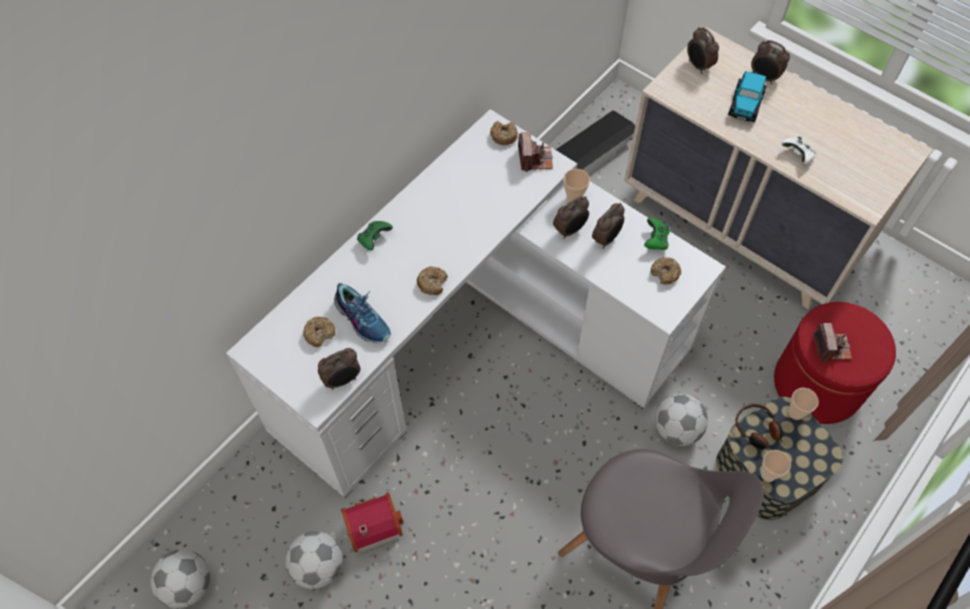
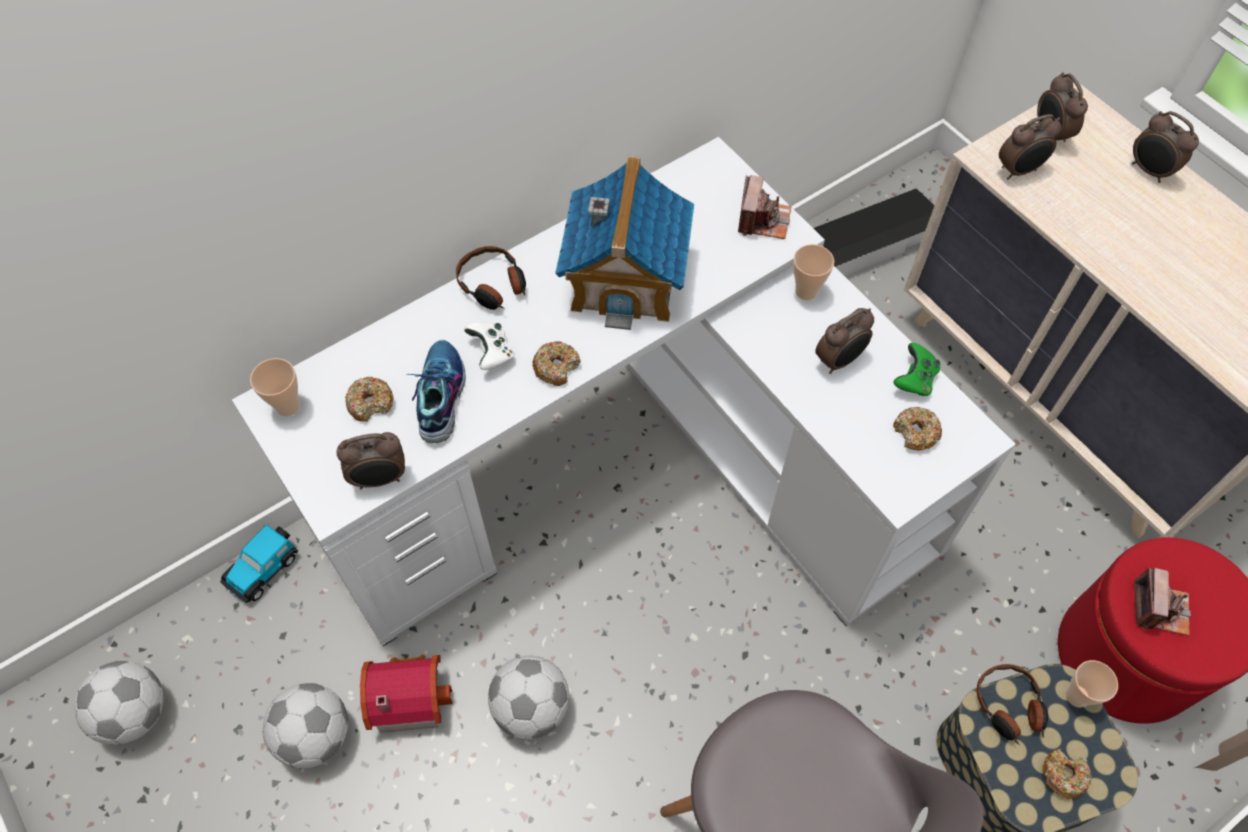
camera: 15 degrees right, 0 degrees up
shoe [334,283,391,343] -> shoe turned 150 degrees counterclockwise [406,340,466,443]
green game controller [357,221,393,250] -> headphones [456,246,526,310]
donut [490,121,518,145] -> donut moved to [1043,749,1092,799]
alarm clock [553,196,589,239] -> alarm clock moved to [999,114,1061,180]
football [655,394,708,446] -> football moved to [488,656,569,739]
toy car [728,71,767,122] -> toy car moved to [220,525,298,603]
cup [761,450,791,482] -> cup moved to [250,358,300,416]
white game controller [781,136,816,164] -> white game controller moved to [464,322,515,370]
none -> toy house [555,156,694,330]

